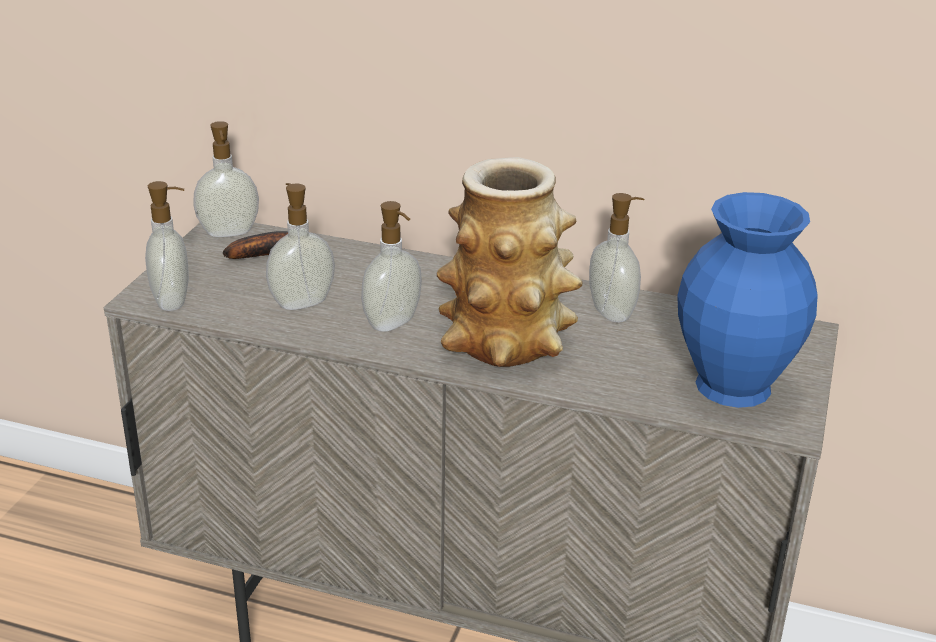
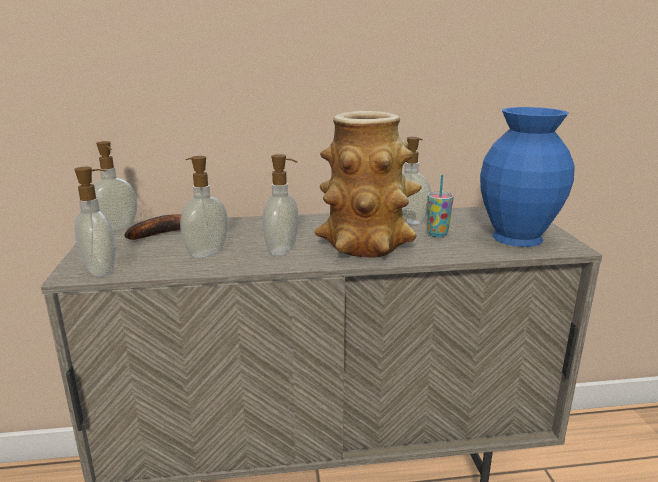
camera: 25 degrees left, 10 degrees down
none -> cup [427,175,454,237]

